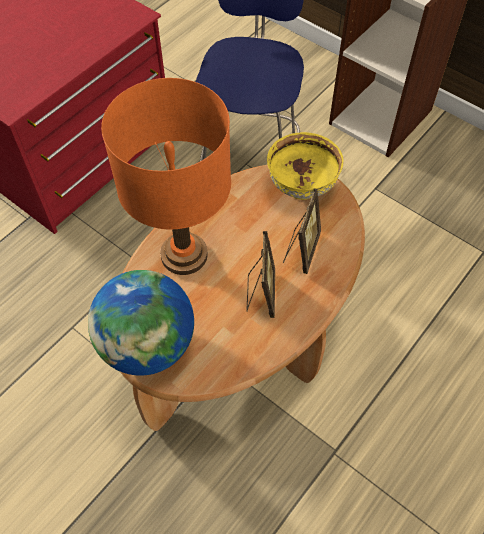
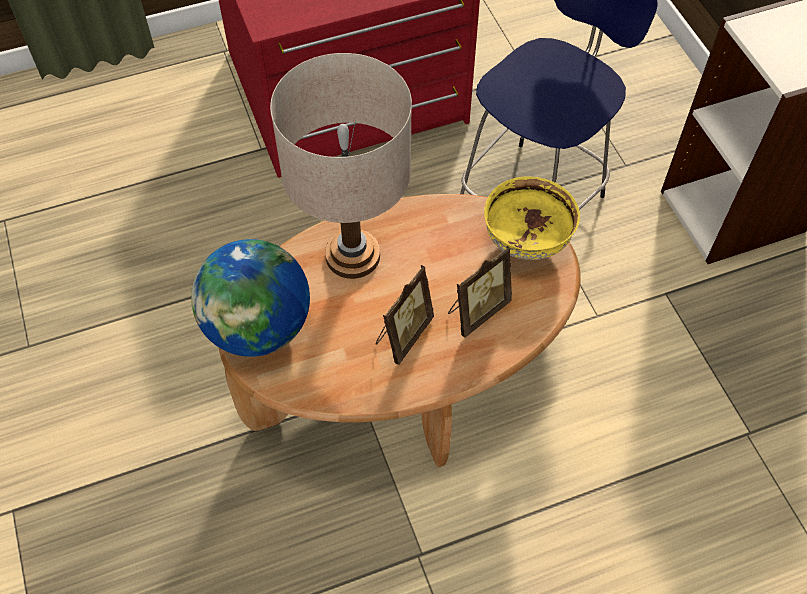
camera: 30 degrees right, 0 degrees up
orange table lamp [101,78,231,275] -> beige table lamp [270,53,412,279]

